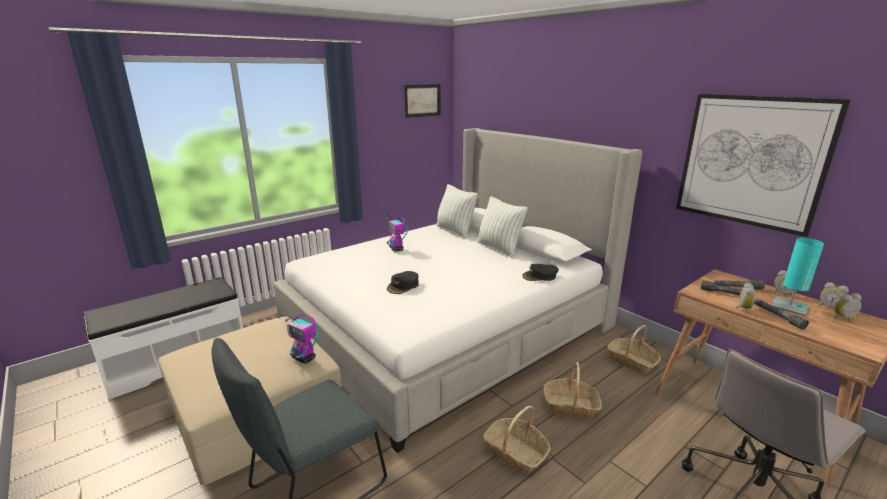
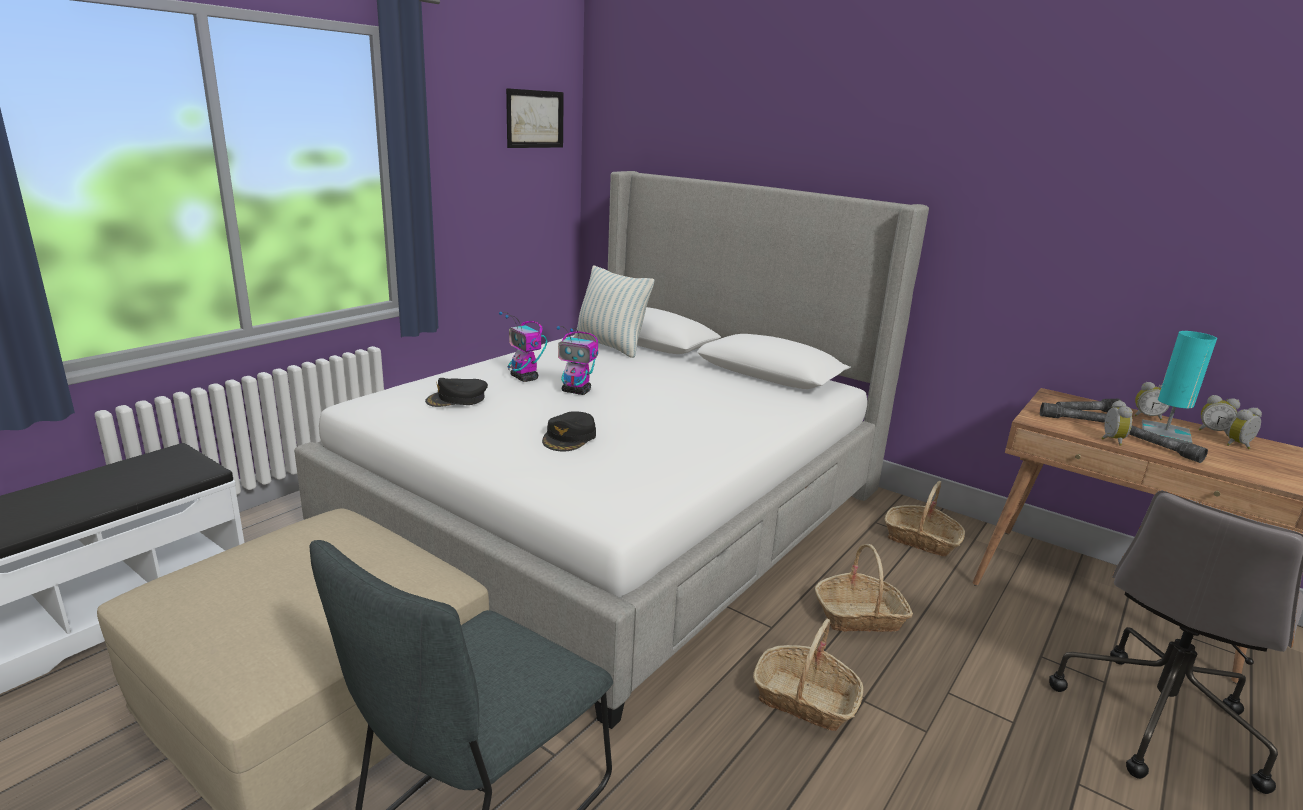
camera: 15 degrees left, 0 degrees up
toy robot [278,315,319,364] -> toy robot moved to [557,326,598,395]
pillow [477,196,528,258] -> none
black cap [522,264,559,281] -> black cap moved to [425,378,488,407]
picture [676,94,851,237] -> none

